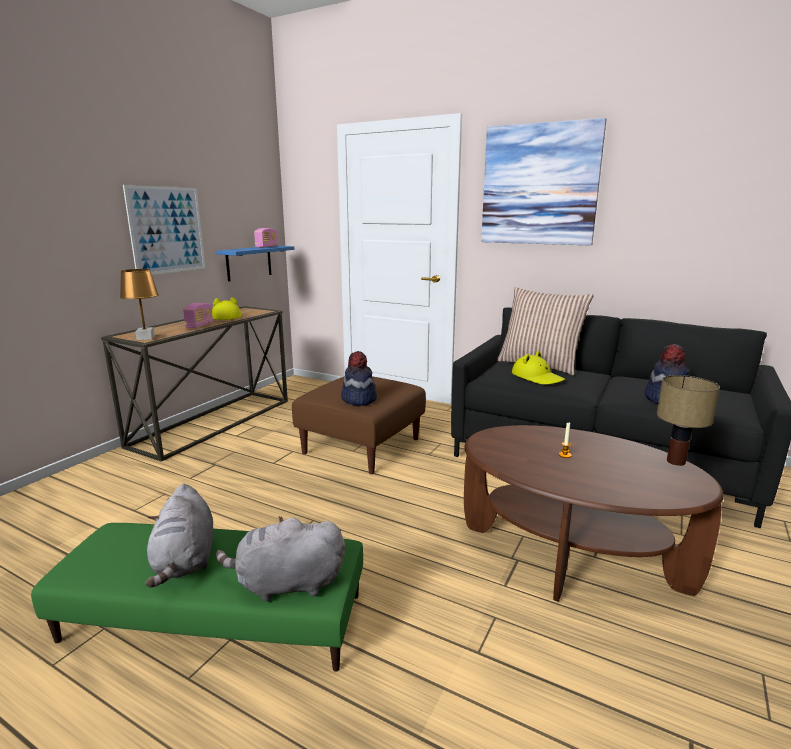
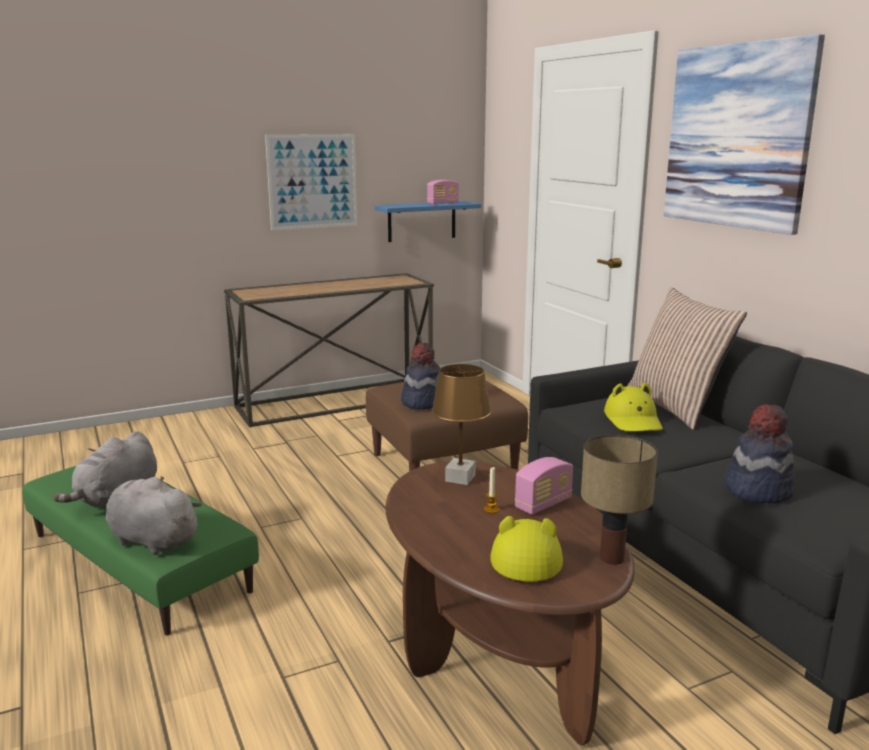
camera: 35 degrees right, 0 degrees up
brown table lamp [120,269,159,340] -> brown table lamp moved to [431,364,491,485]
radio [183,303,213,329] -> radio moved to [515,457,573,515]
yellow hat [212,297,242,320] -> yellow hat moved to [490,516,563,582]

